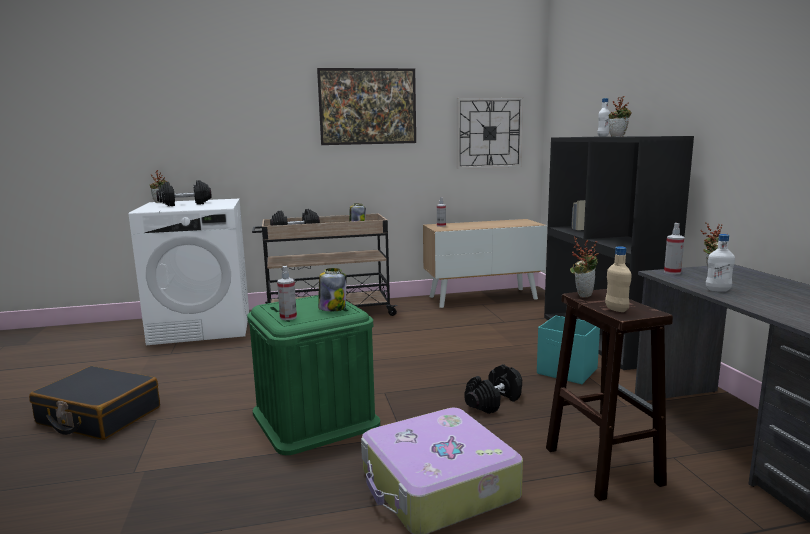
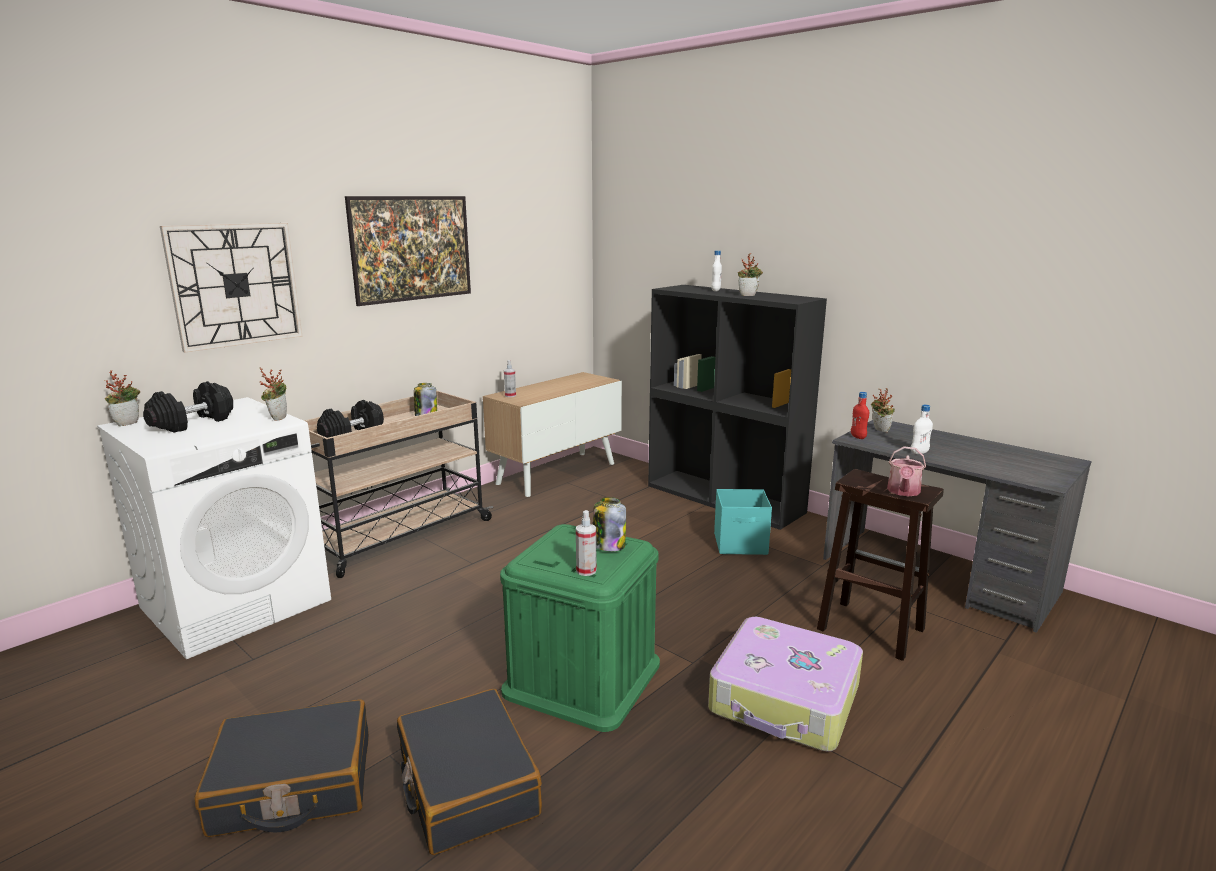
camera: 35 degrees left, 5 degrees up
wall clock [457,98,523,169] -> wall clock moved to [160,223,302,353]
black dumbbell [465,364,522,414] -> none
potted plant [570,237,599,298] -> potted plant moved to [259,367,287,421]
beige bottle [605,246,631,312] -> watering can [887,446,926,496]
spray bottle [664,223,685,274] -> red bottle [851,392,869,439]
none -> black suitcase [397,689,542,855]

